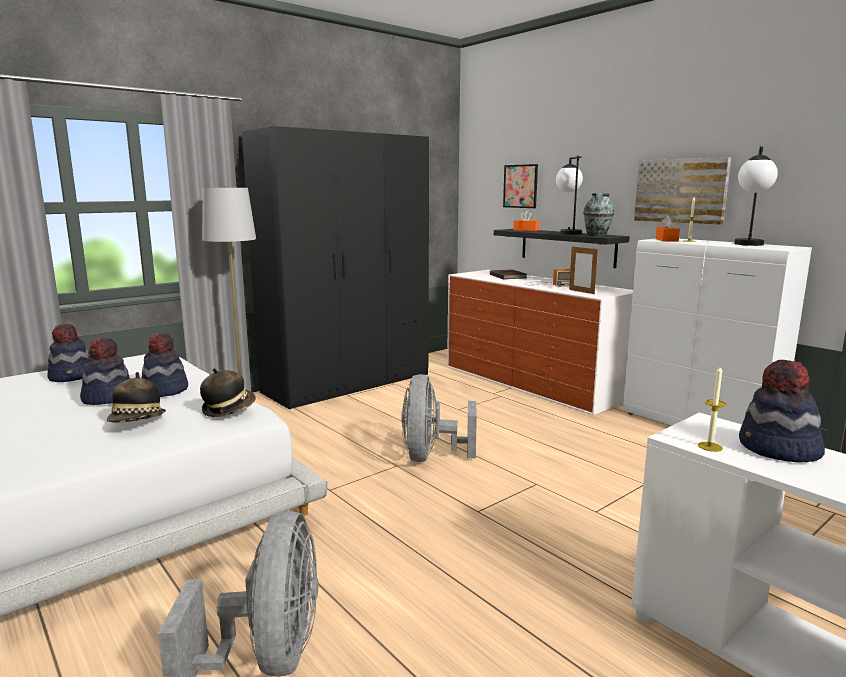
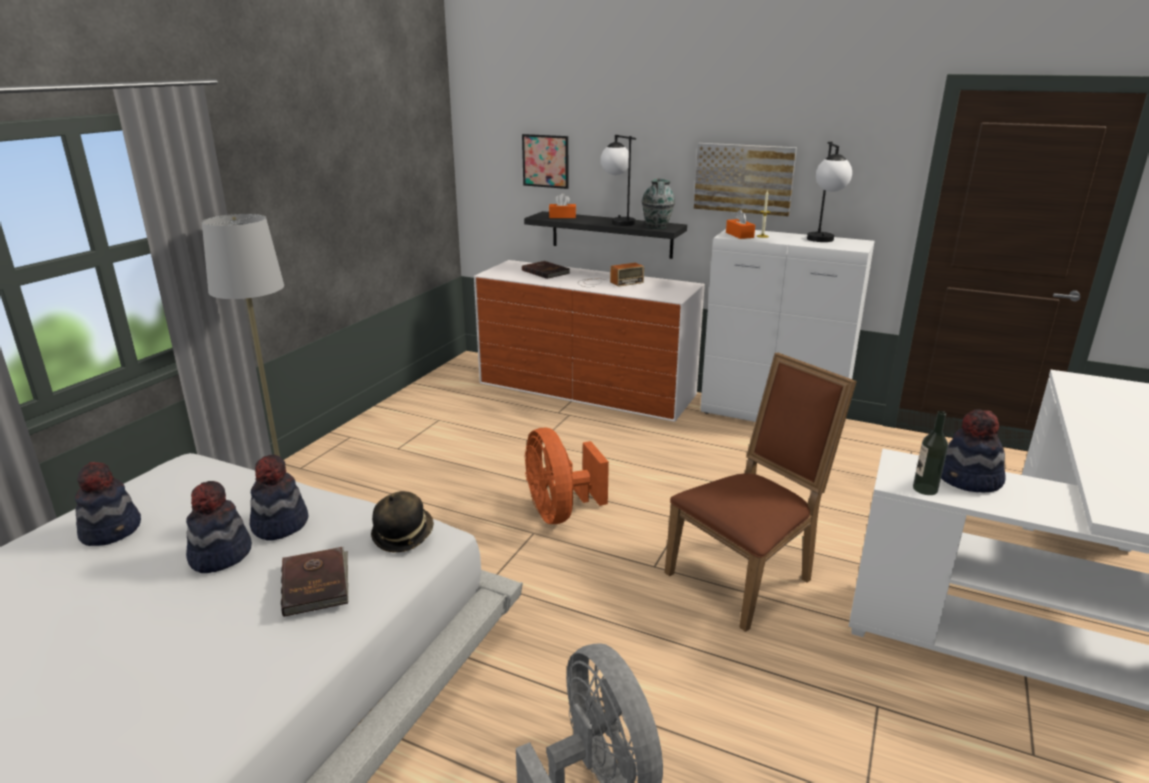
camera: 25 degrees left, 10 degrees up
hat [107,372,166,423] -> brown book [281,546,348,617]
black wardrobe [242,126,429,410] -> none
grey fan [401,374,477,462] -> orange fan [525,428,609,524]
picture frame [569,245,598,294] -> none
candle [698,366,726,452] -> bottle [913,411,948,495]
none -> brown chair [665,352,857,632]

